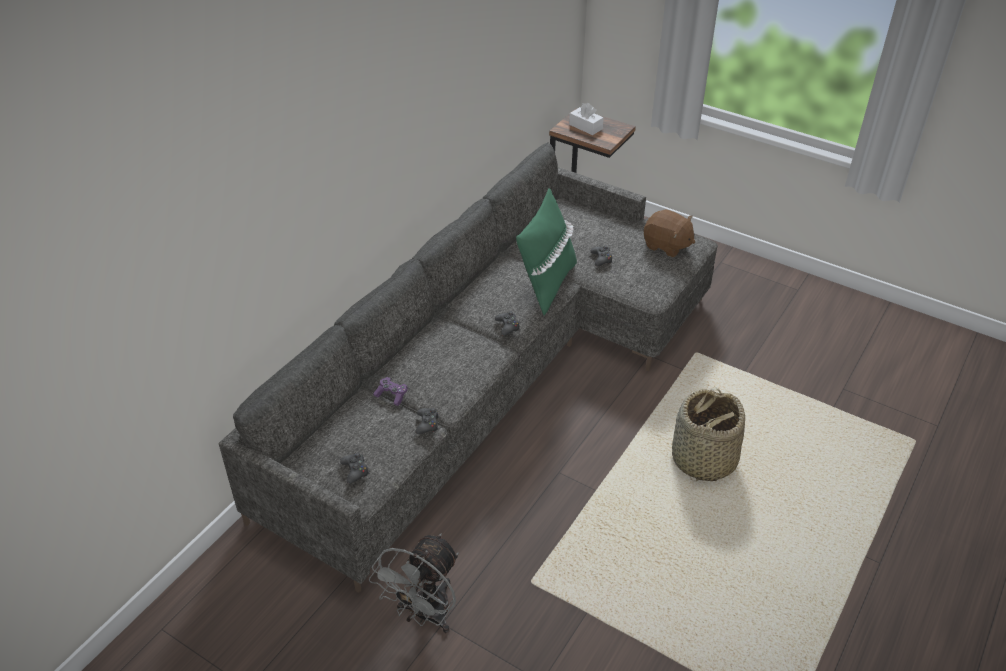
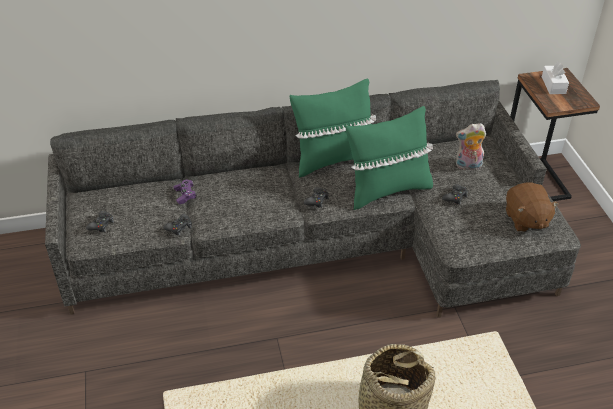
camera: 45 degrees right, 0 degrees up
grey fan [369,533,459,634] -> none
none -> green pillow [290,79,376,178]
none -> plush toy [456,123,486,170]

